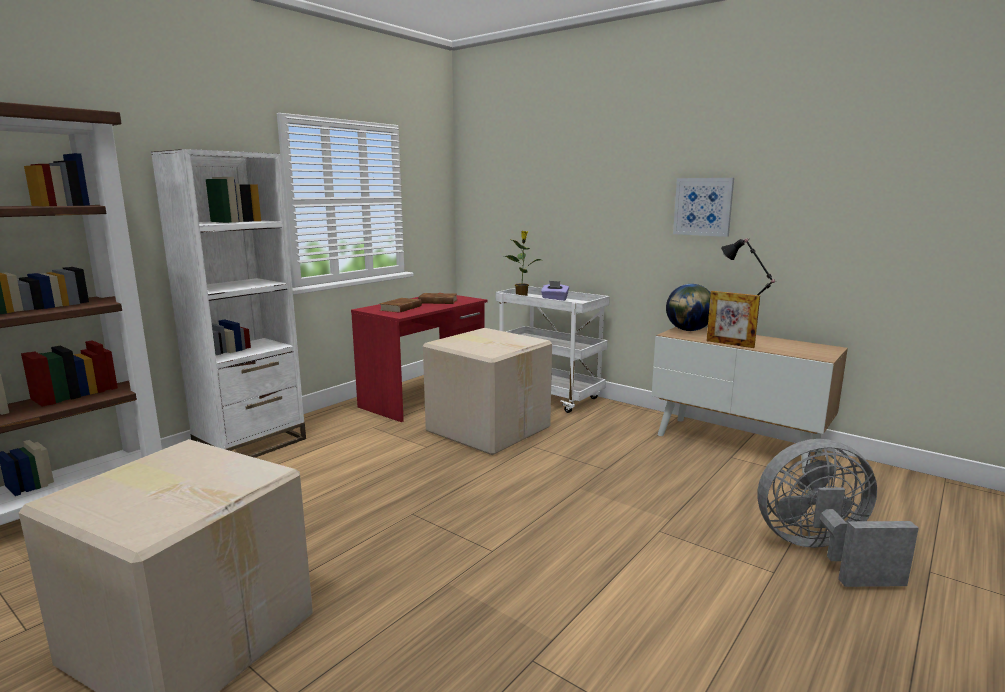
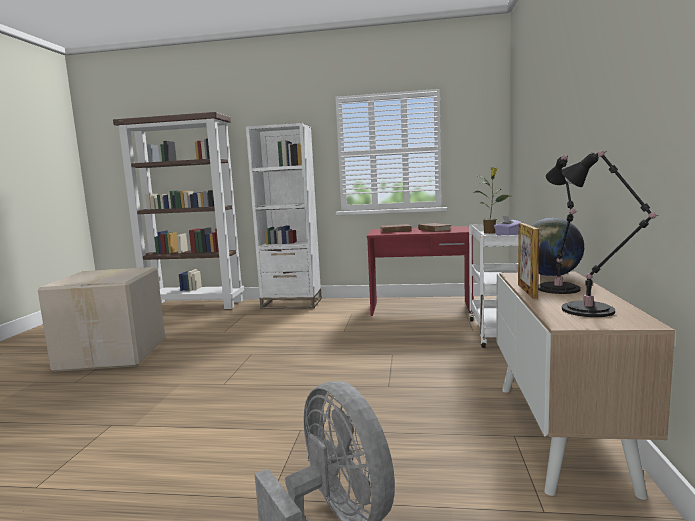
camera: 60 degrees right, 5 degrees down
cardboard box [423,328,552,455] -> none
picture [673,178,734,237] -> none
none -> black table lamp [561,151,659,317]

